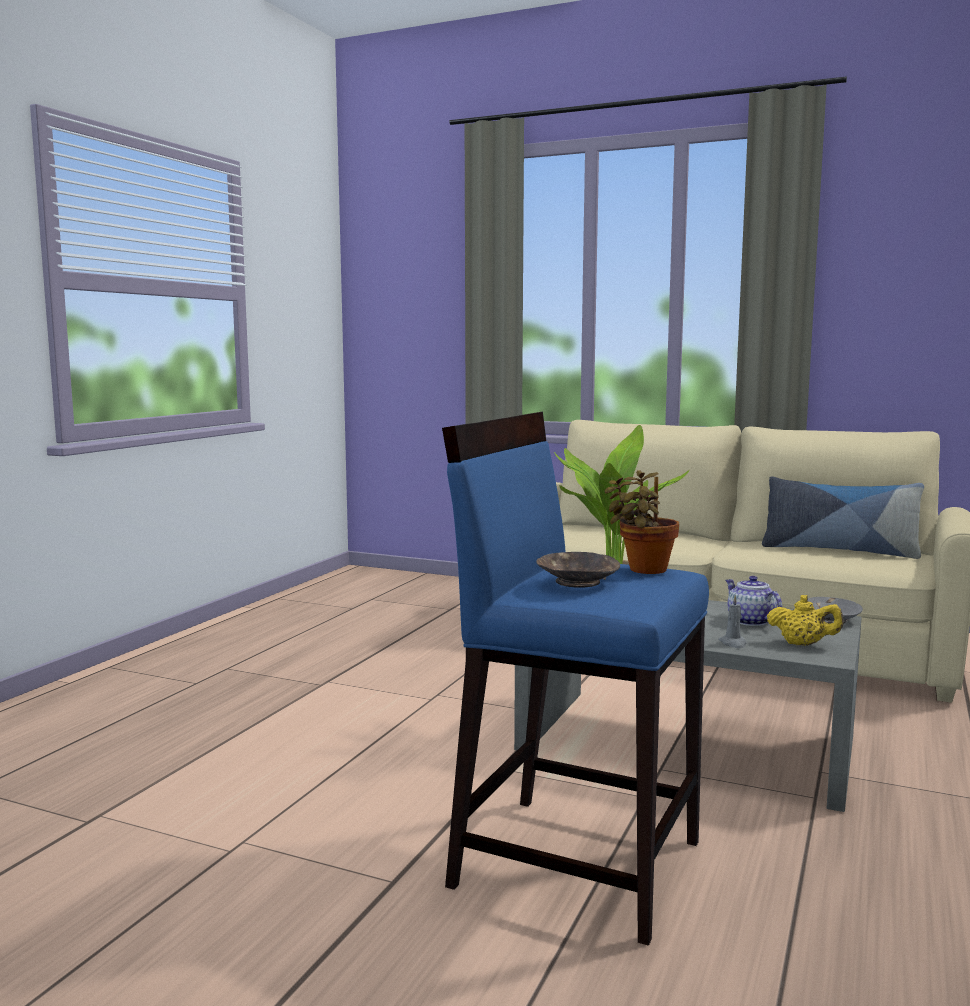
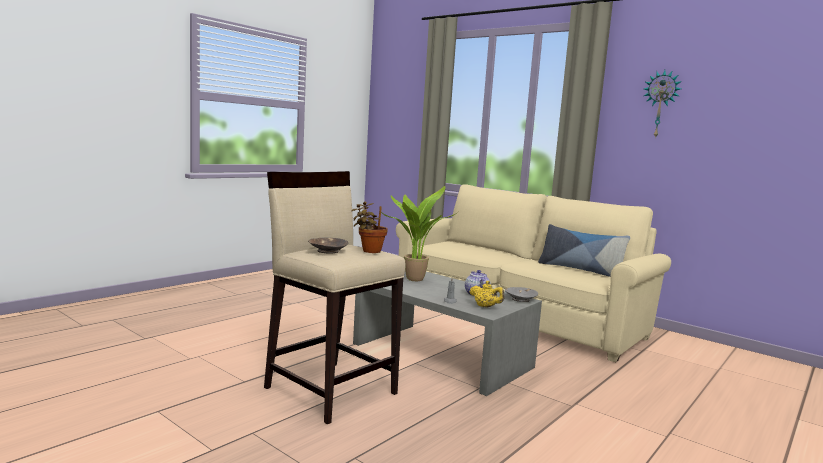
camera: 15 degrees right, 0 degrees up
blue stool [442,412,709,946] -> beige stool [264,171,406,424]
none -> wall clock [644,70,682,139]

